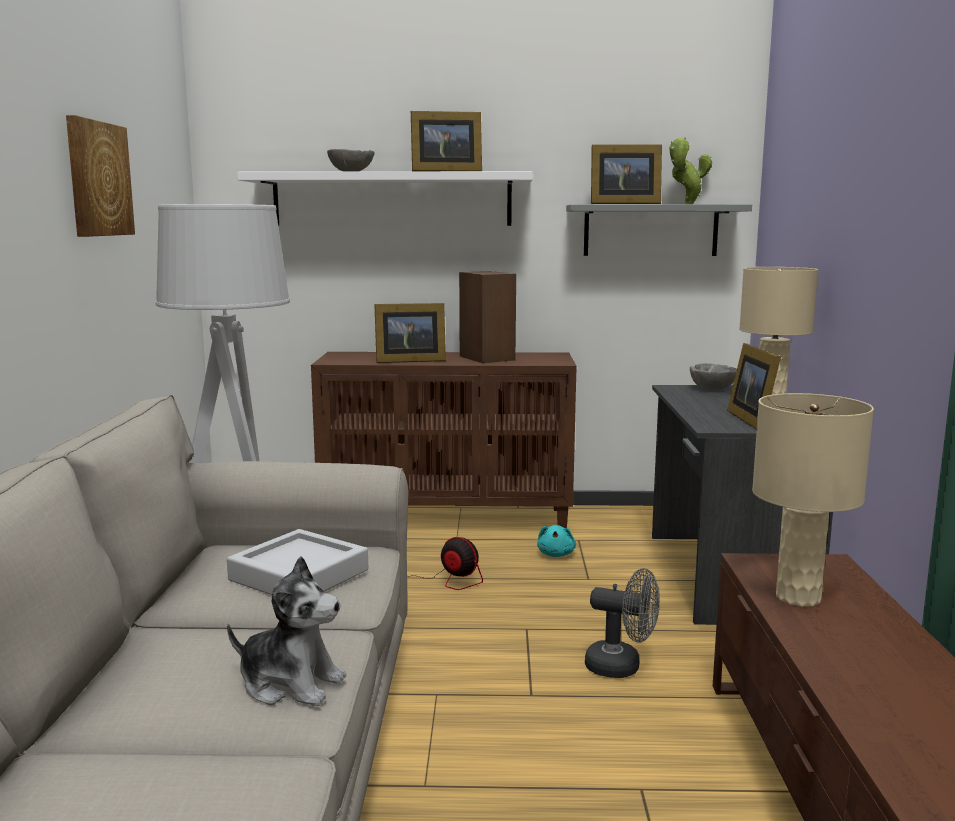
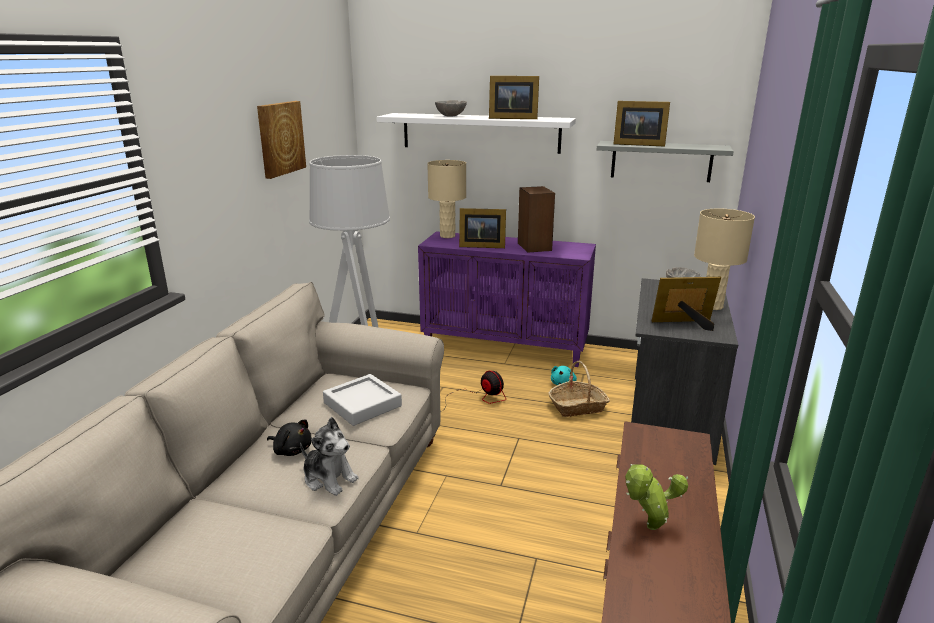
camera: 15 degrees right, 10 degrees up
brown cabinet [311,352,577,528] -> purple cabinet [418,231,596,367]
grey fan [585,568,660,678] -> none
potted plant [669,137,712,204] -> potted plant moved to [625,464,688,530]
picture frame [727,343,781,429] -> picture frame turned 75 degrees clockwise [652,277,721,331]
beige table lamp [752,393,874,607] -> beige table lamp moved to [427,160,466,238]
none -> black plush toy [267,419,312,456]
none -> basket [549,361,610,417]

